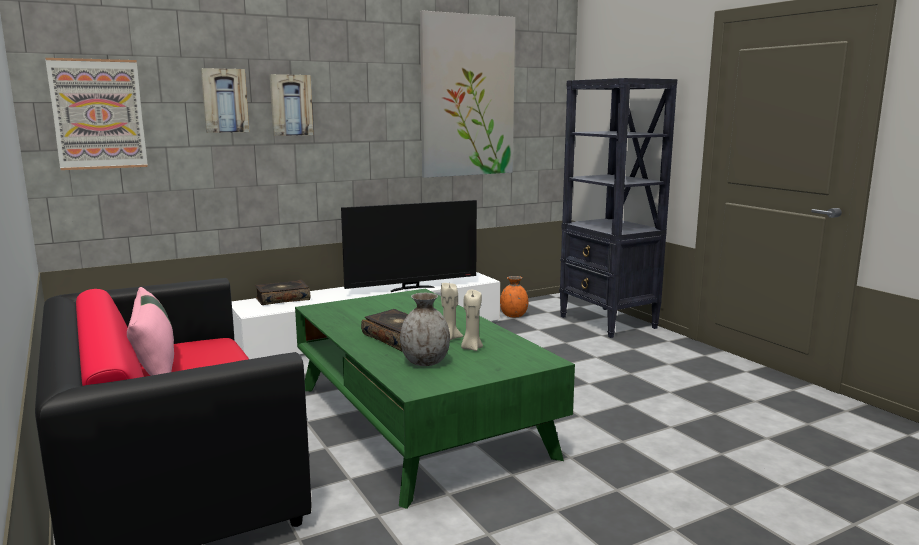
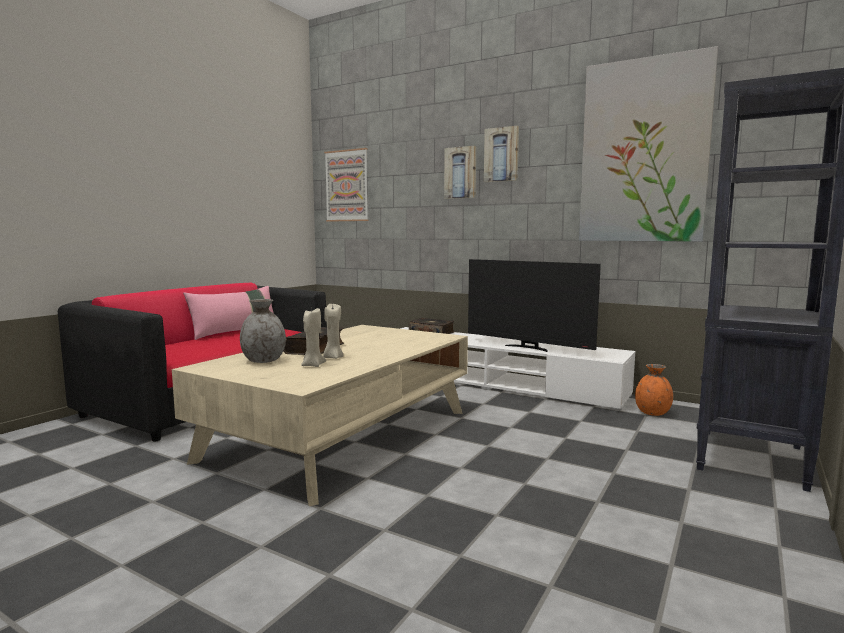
camera: 60 degrees right, 5 degrees down
picture [201,68,249,133] -> picture moved to [484,126,519,182]
green coffee table [295,289,575,509] -> beige coffee table [172,325,468,506]

